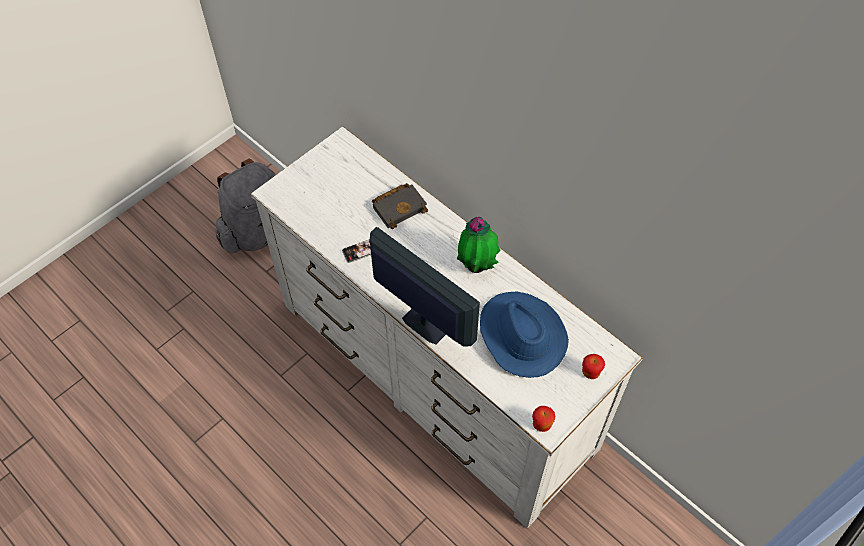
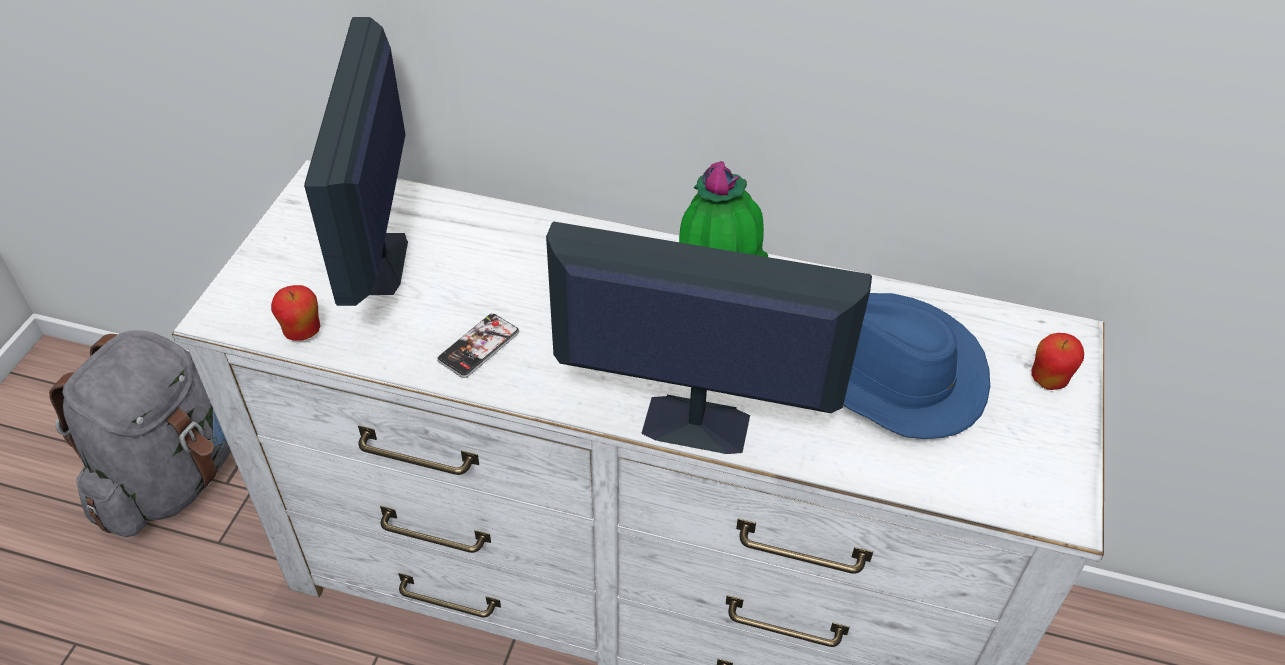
camera: 30 degrees left, 10 degrees down
black book [372,183,428,229] -> none
apple [532,406,555,432] -> apple moved to [271,285,320,341]
none -> monitor [304,17,408,306]

